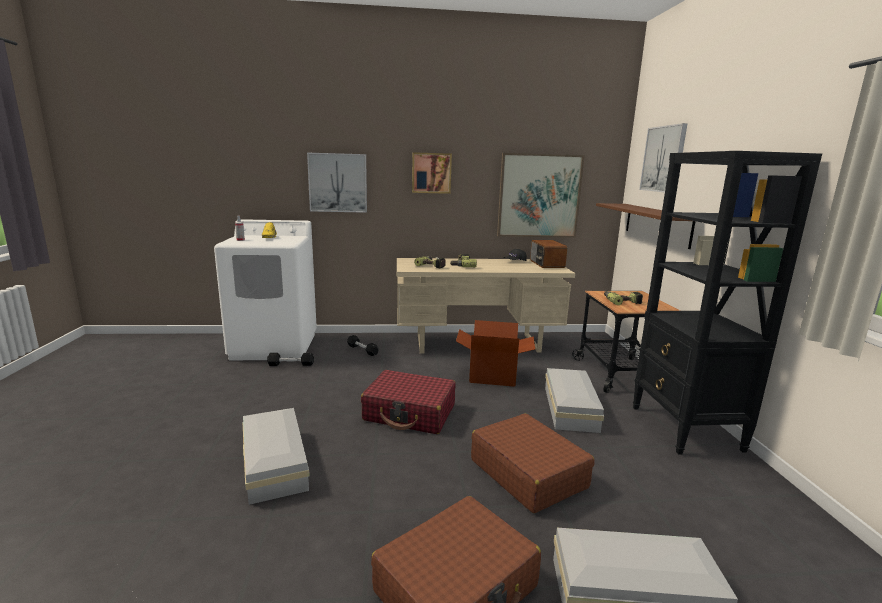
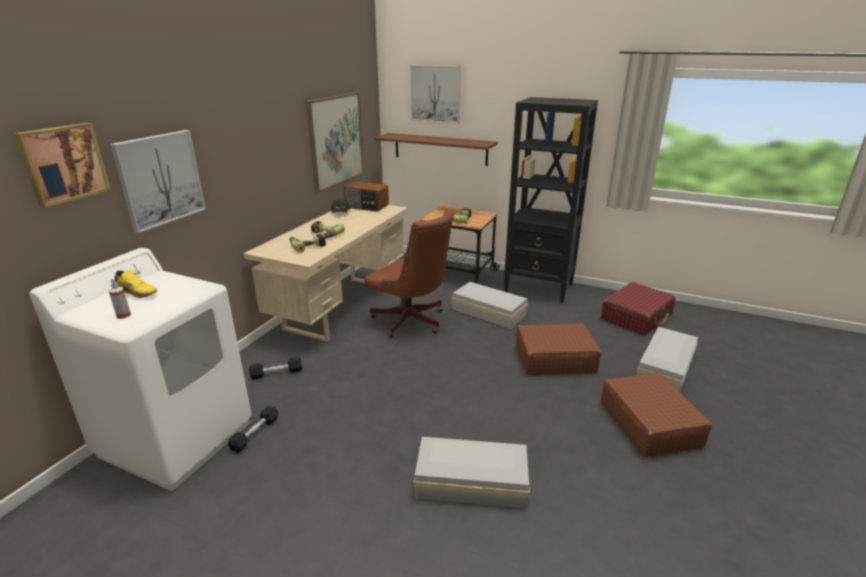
camera: 60 degrees left, 10 degrees up
red suitcase [361,370,456,434] -> red suitcase moved to [601,282,676,335]
picture [412,152,452,194] -> picture moved to [14,123,111,208]
cardboard box [456,320,535,387] -> brown office chair [364,208,454,338]

